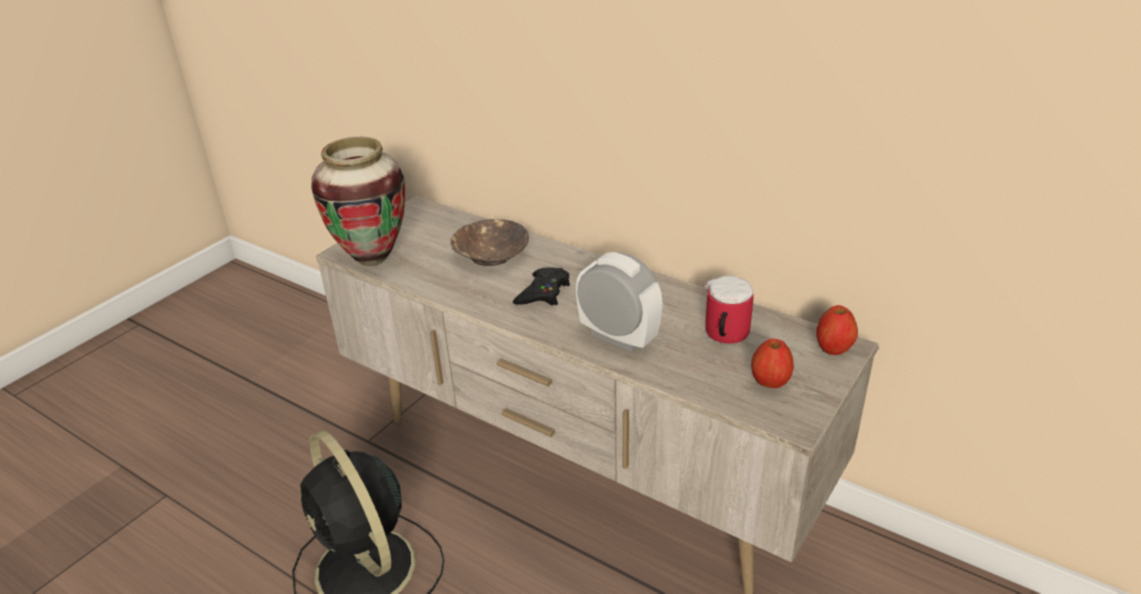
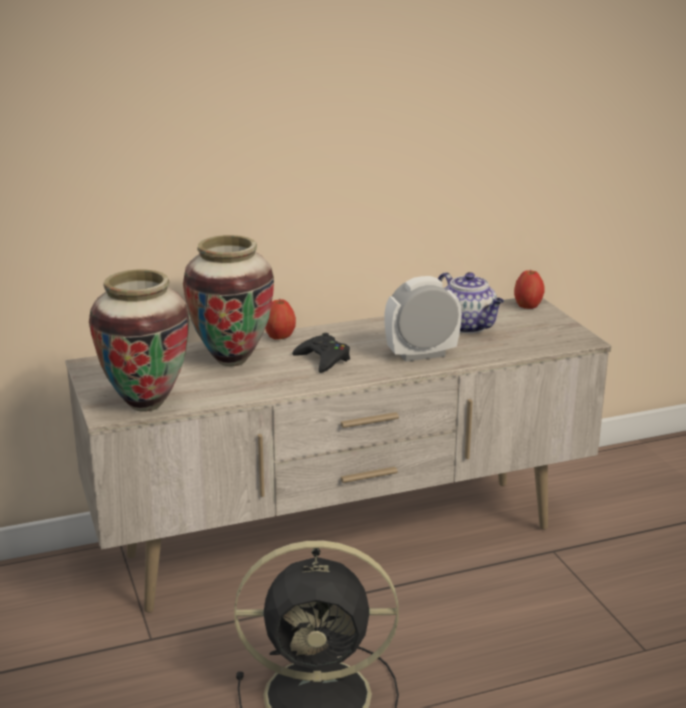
camera: 55 degrees left, 10 degrees down
brown bowl [451,219,529,266] -> vase [183,235,274,366]
mug [705,275,754,344] -> teapot [438,272,504,333]
apple [751,338,794,388] -> apple moved to [265,299,296,339]

